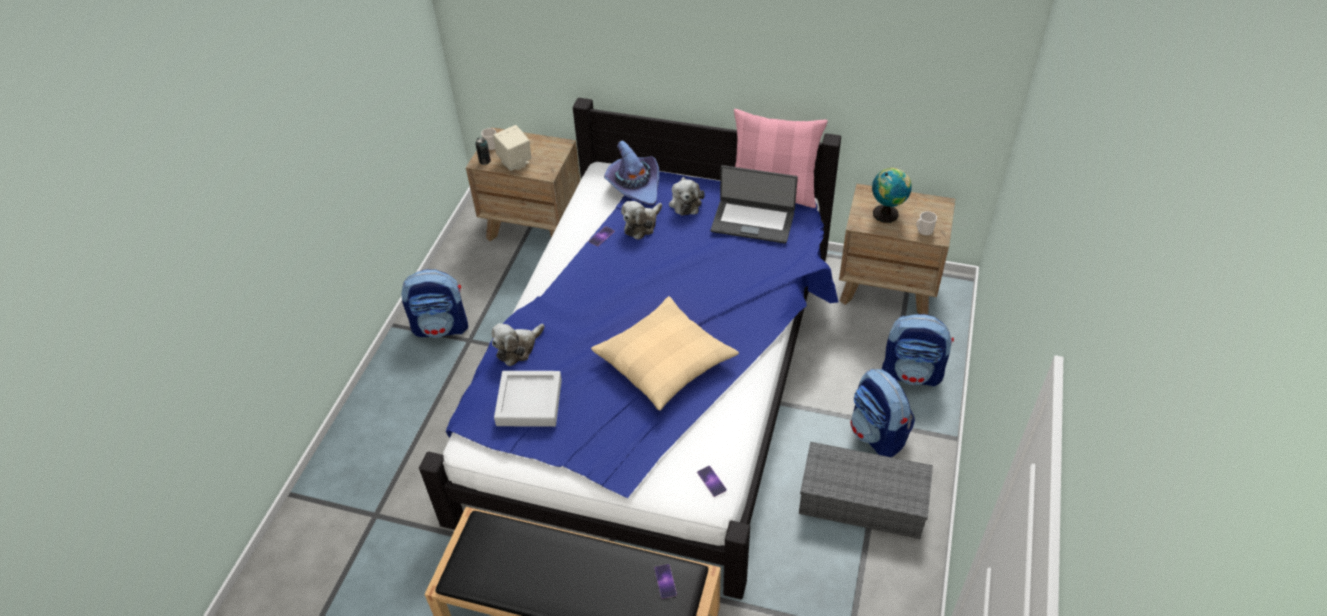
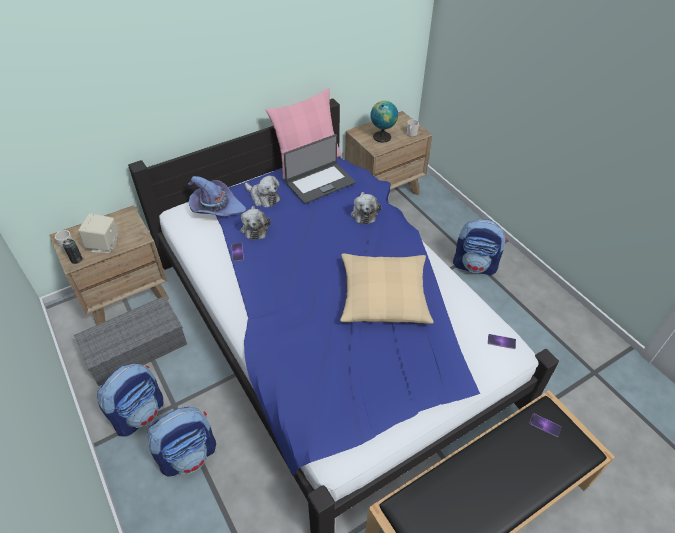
camera: 50 degrees left, 0 degrees up
plush toy [491,323,545,366] -> plush toy moved to [350,192,381,225]
grey tray [494,371,562,427] -> none
grey storage box [799,442,933,539] -> grey storage box moved to [74,296,187,386]
backpack [882,314,954,387] -> backpack moved to [147,407,216,477]

